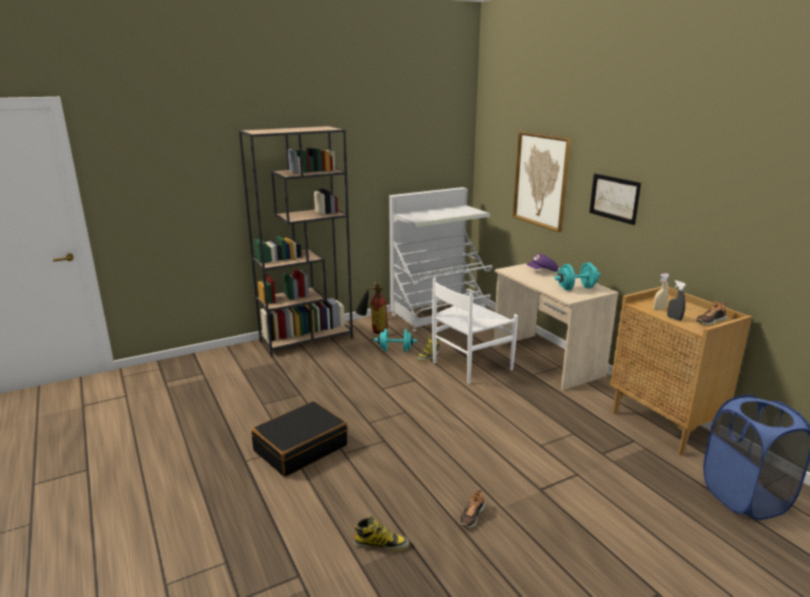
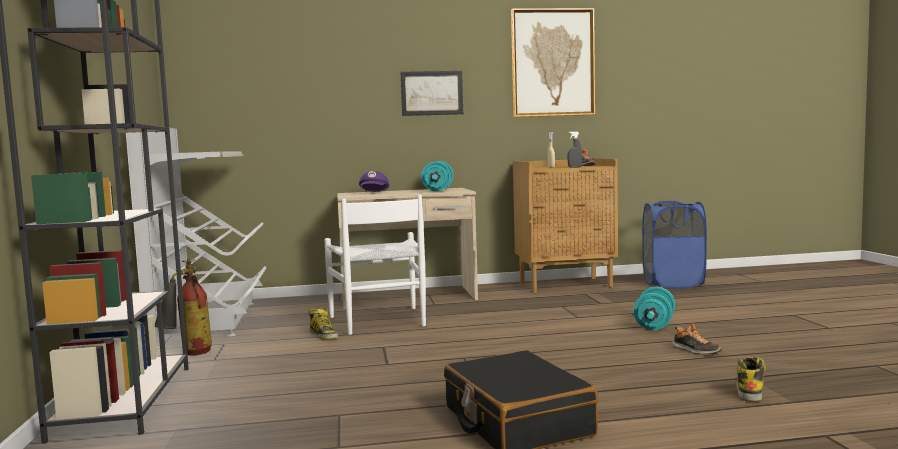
camera: 70 degrees left, 15 degrees down
turquoise dumbbell [374,329,417,352] -> turquoise dumbbell moved to [633,287,676,330]
picture [513,132,571,232] -> picture moved to [511,8,595,117]

